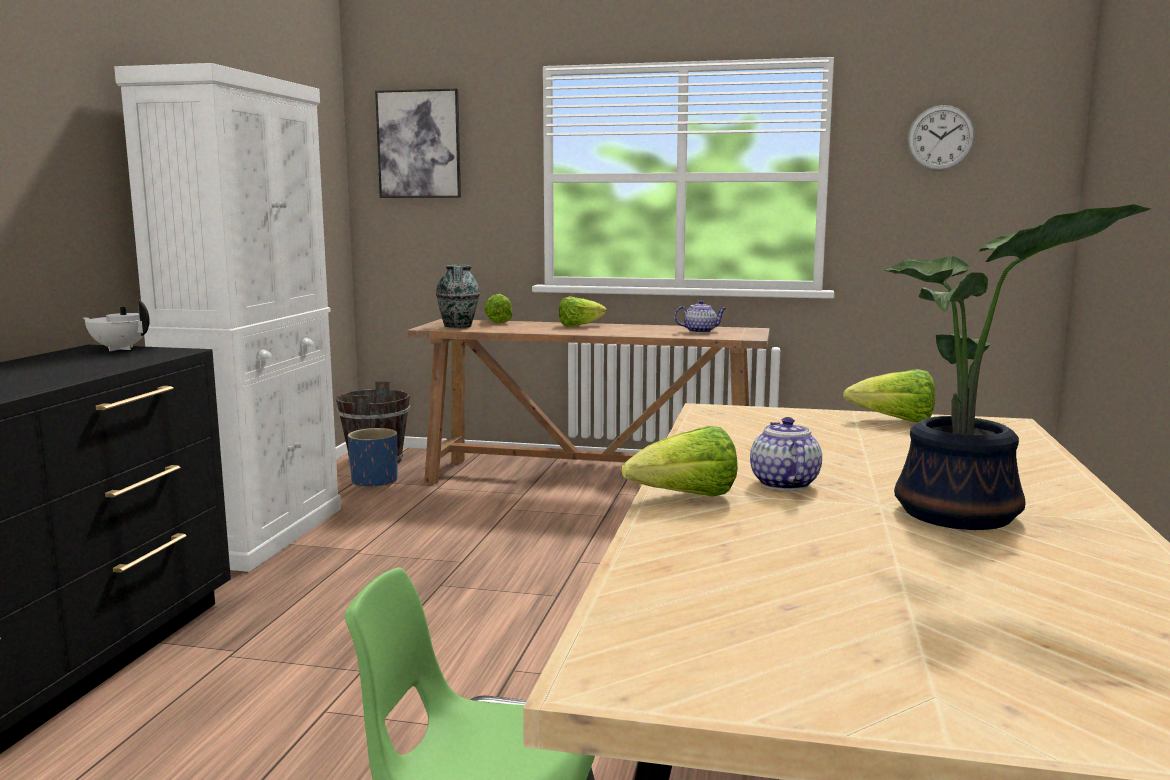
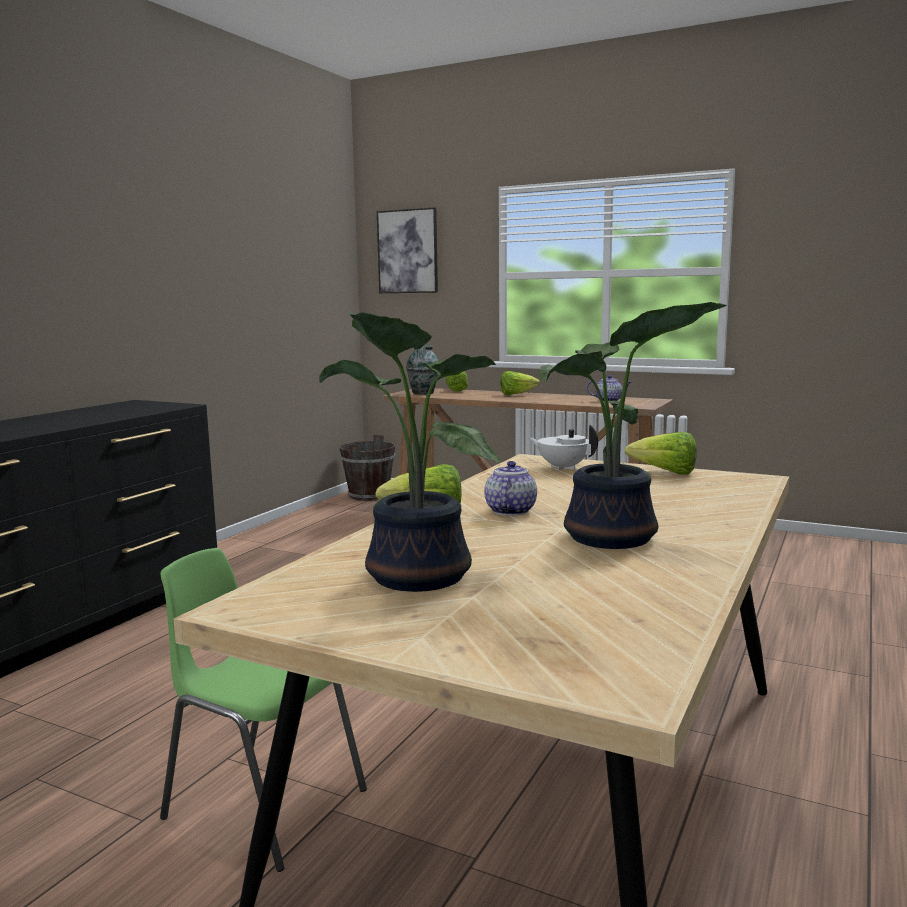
camera: 15 degrees right, 0 degrees up
white teapot [83,300,150,351] -> white teapot moved to [528,425,598,470]
white cabinet [114,63,341,572] -> none
blue planter [348,428,397,488] -> none
wall clock [907,105,975,171] -> none
none -> potted plant [319,311,500,592]

